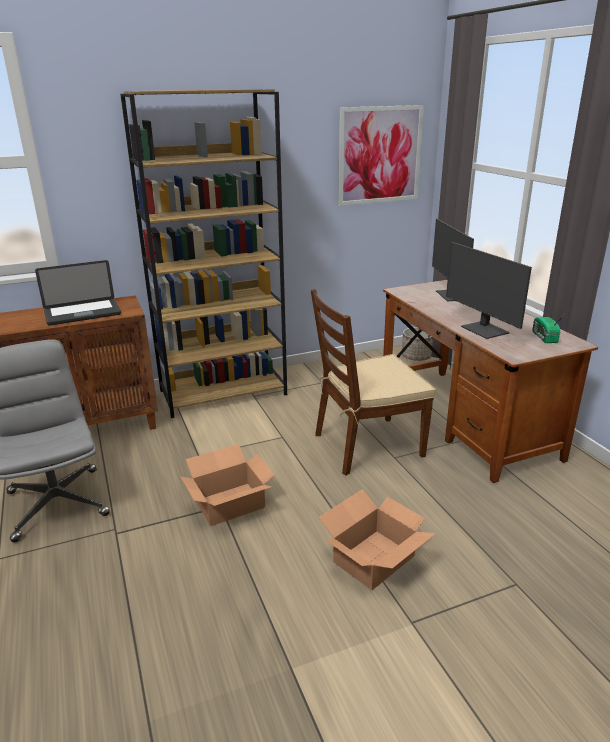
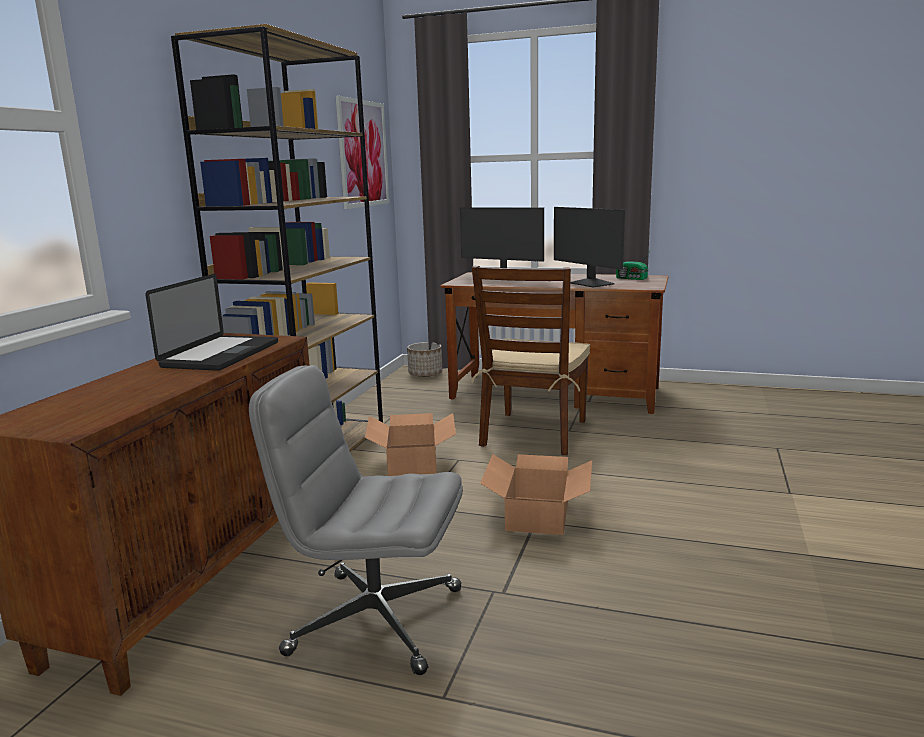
camera: 50 degrees left, 10 degrees down
cardboard box [318,489,436,590] -> cardboard box moved to [365,413,456,476]
monitor [446,242,532,339] -> monitor turned 45 degrees clockwise [554,207,625,288]

